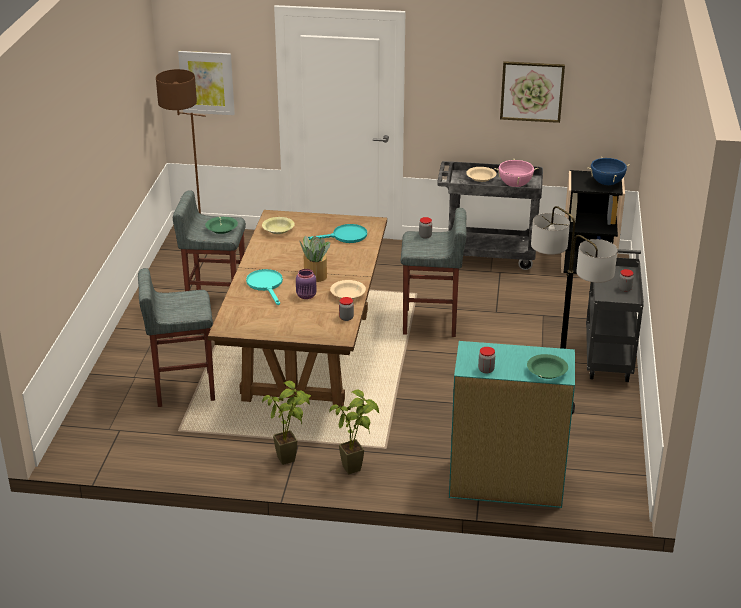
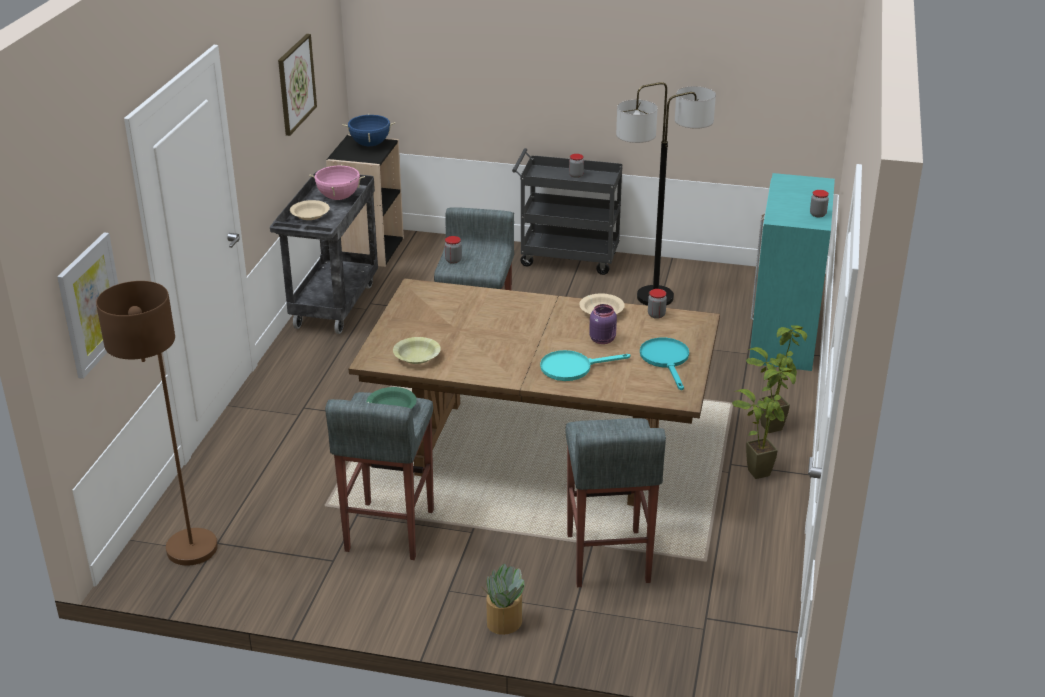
camera: 85 degrees left, 0 degrees up
potted plant [299,235,330,282] -> potted plant moved to [483,563,524,635]
turquoise frying pan [308,224,367,243] -> turquoise frying pan moved to [640,338,689,390]
green bowl [527,354,568,379] -> none

